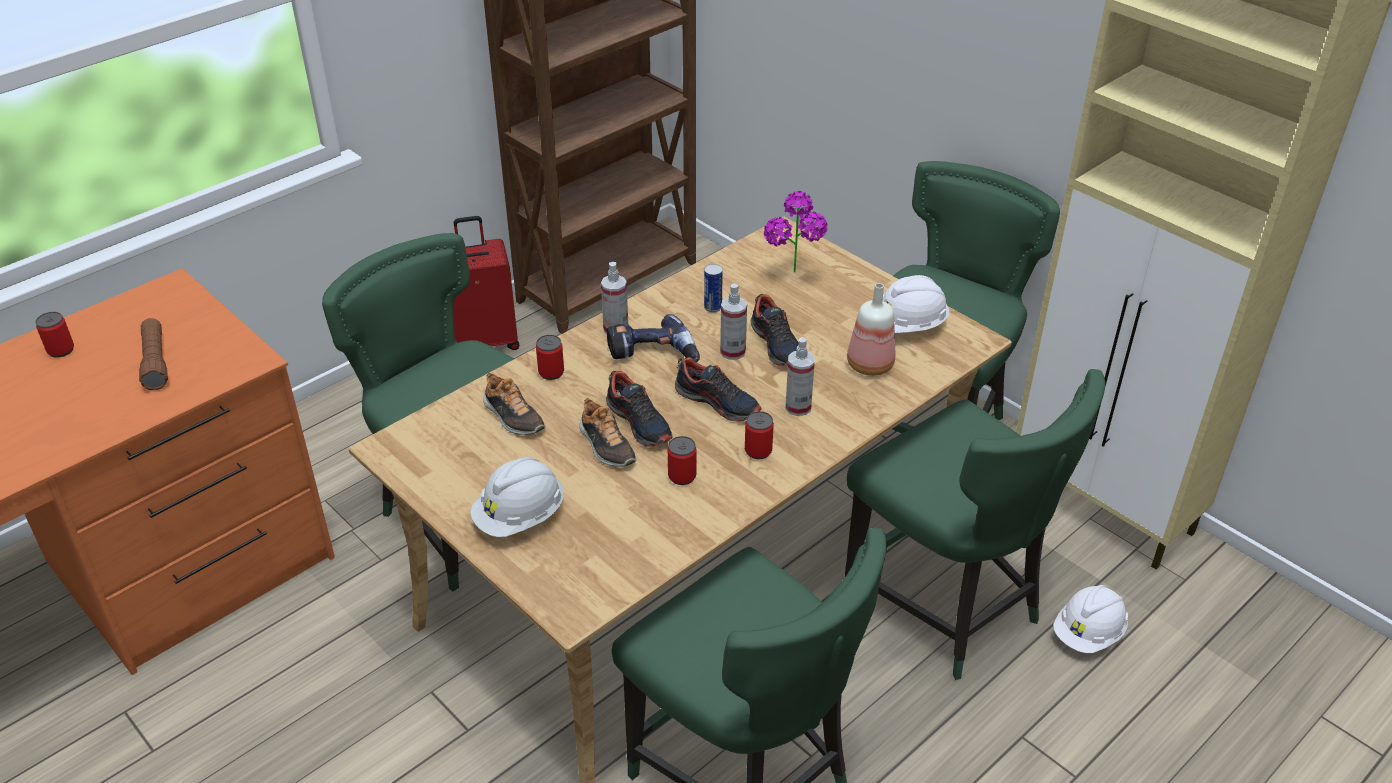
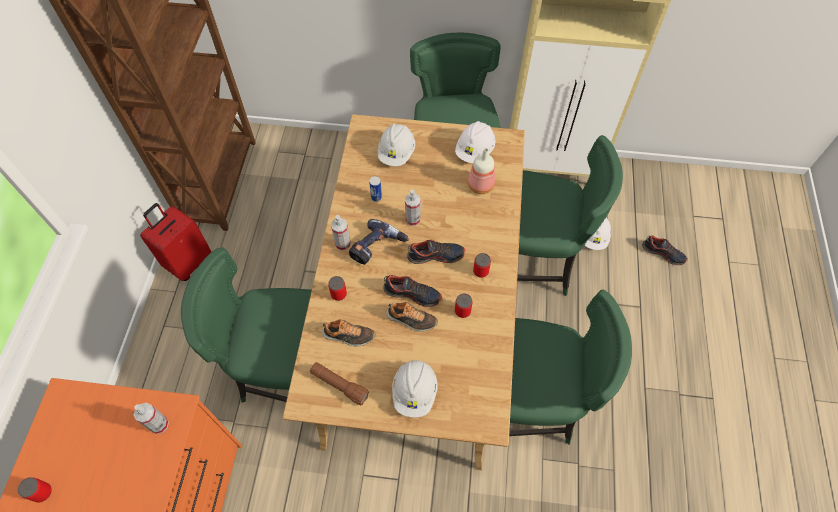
camera: 40 degrees left, 20 degrees up
brown flashlight [139,318,168,390] -> brown flashlight moved to [310,362,369,405]
shoe [750,294,799,366] -> shoe moved to [642,235,688,265]
potted plant [764,191,828,272] -> white hard hat [378,124,415,166]
spray bottle [785,337,815,416] -> spray bottle moved to [134,403,169,434]

